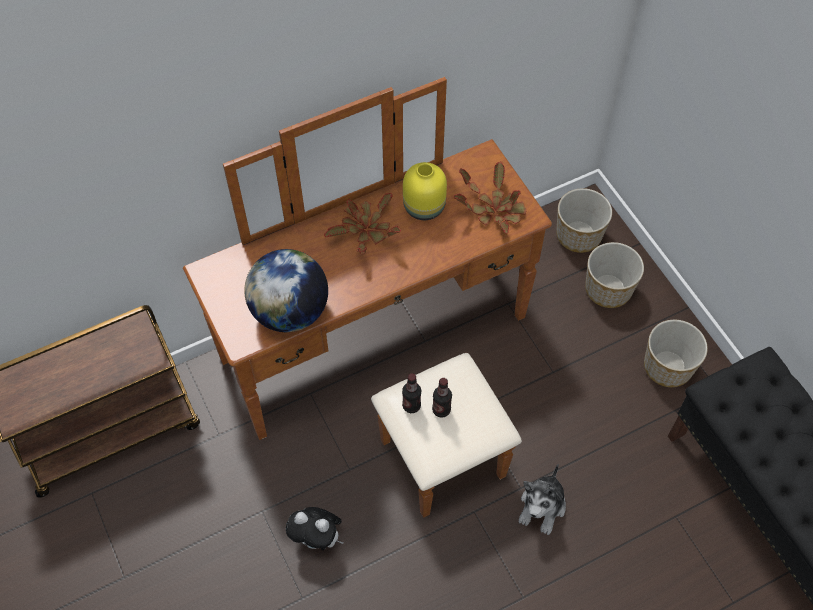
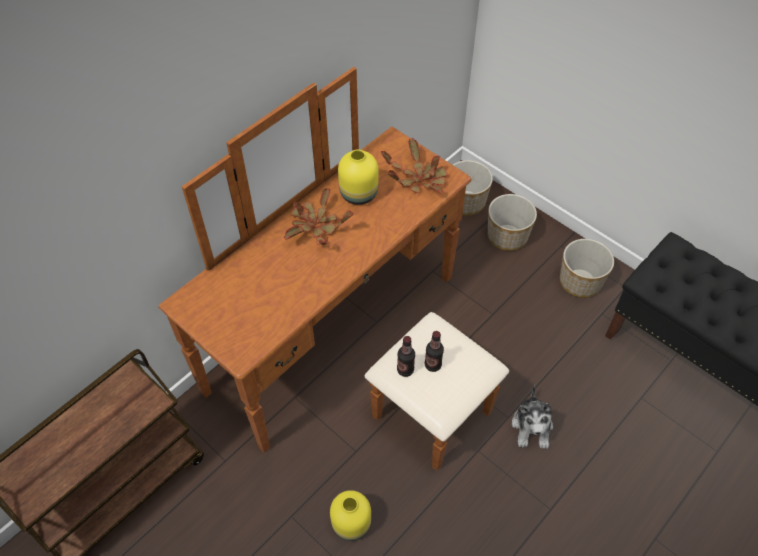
camera: 20 degrees left, 5 degrees down
globe [244,249,328,332] -> none
plush toy [286,507,343,551] -> yellow vase [330,490,371,541]

